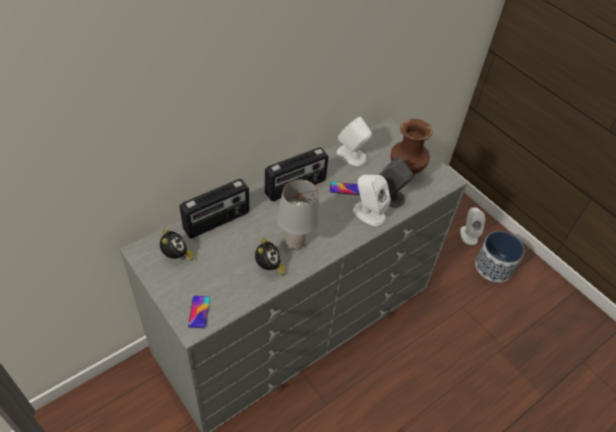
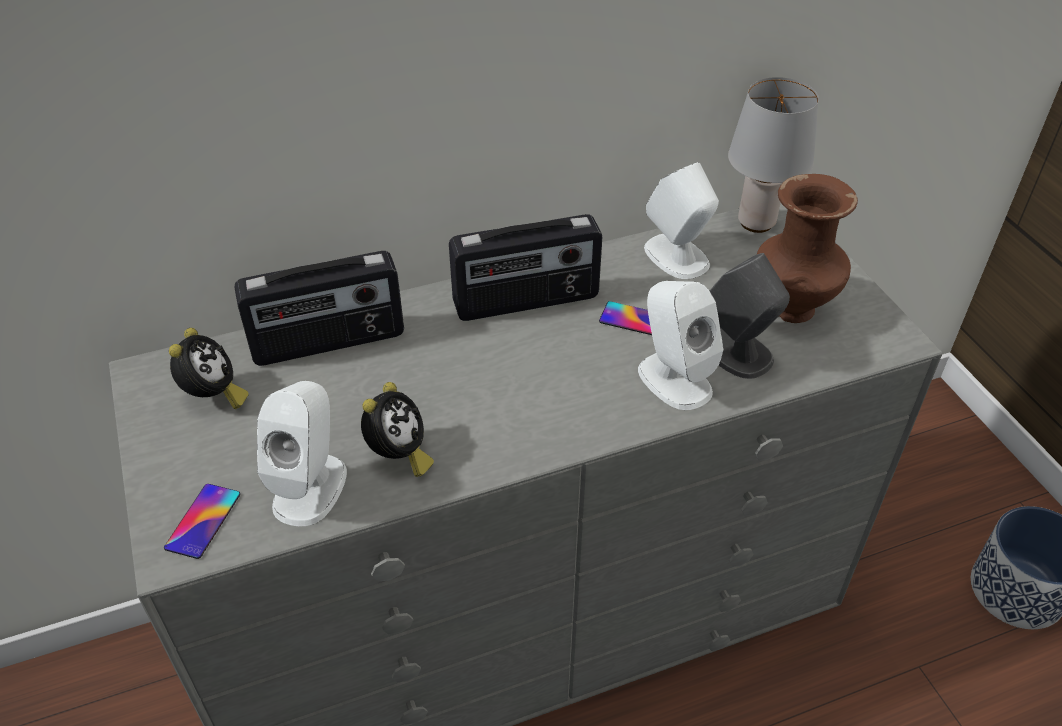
camera: 20 degrees right, 5 degrees down
grey table lamp [277,179,321,249] -> grey table lamp moved to [728,77,819,233]
white speaker [460,207,485,245] -> white speaker moved to [257,381,347,526]

